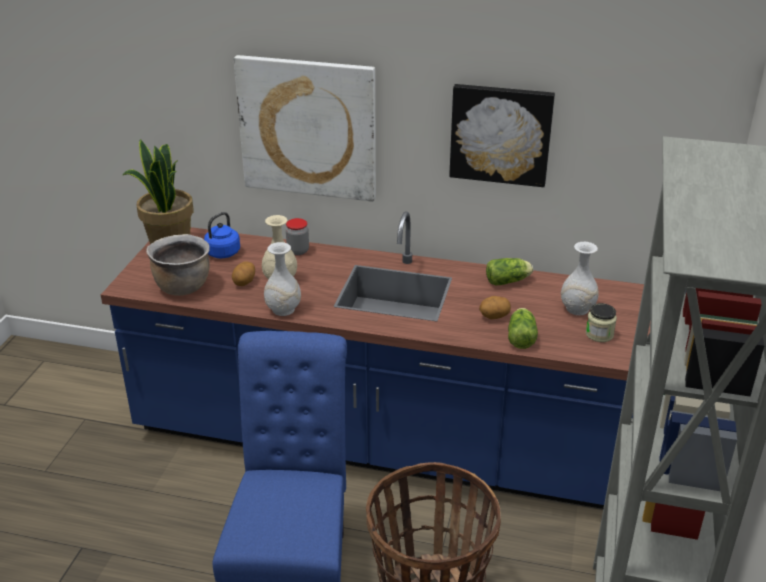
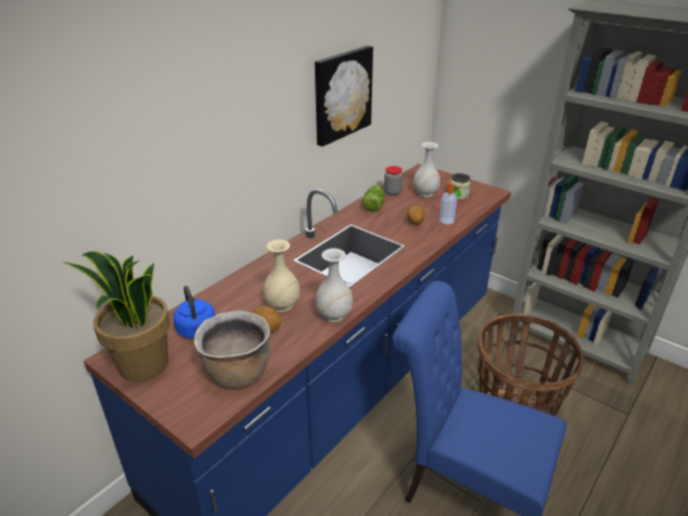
camera: 65 degrees left, 0 degrees up
picture [234,55,376,202] -> none
jar [286,218,309,255] -> jar moved to [384,166,403,195]
lettuce [508,308,538,349] -> soap dispenser [439,182,457,224]

